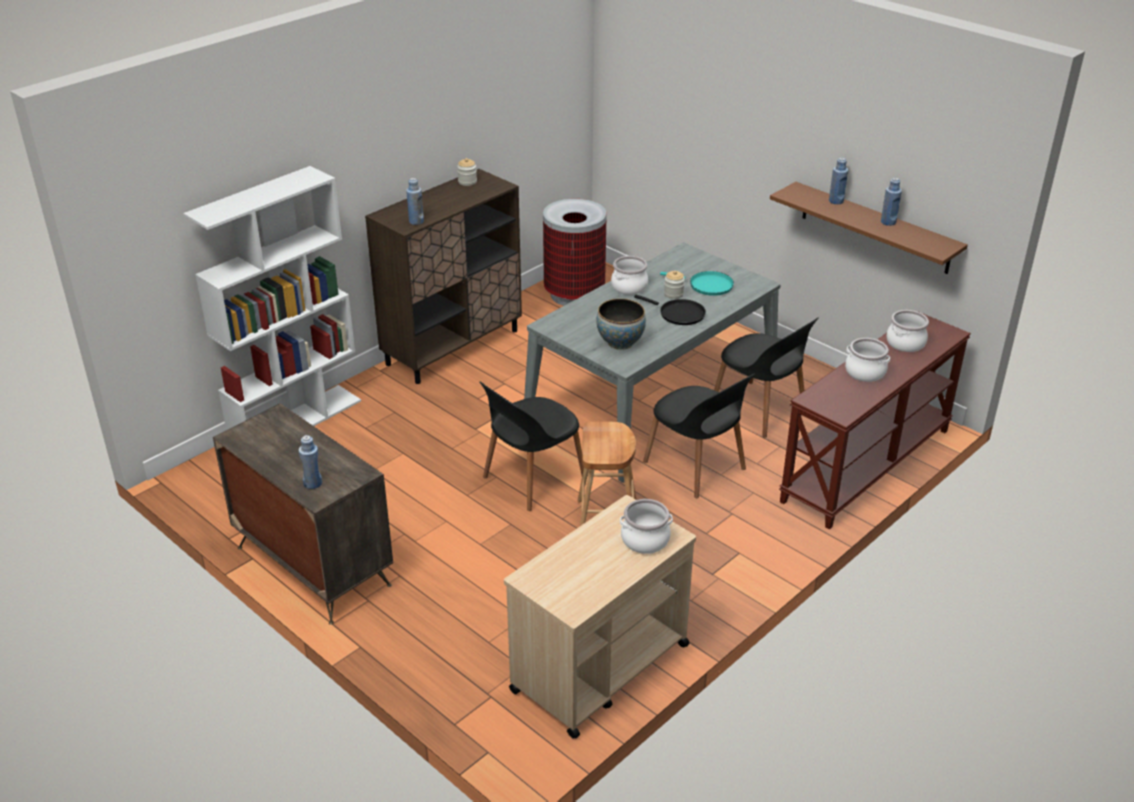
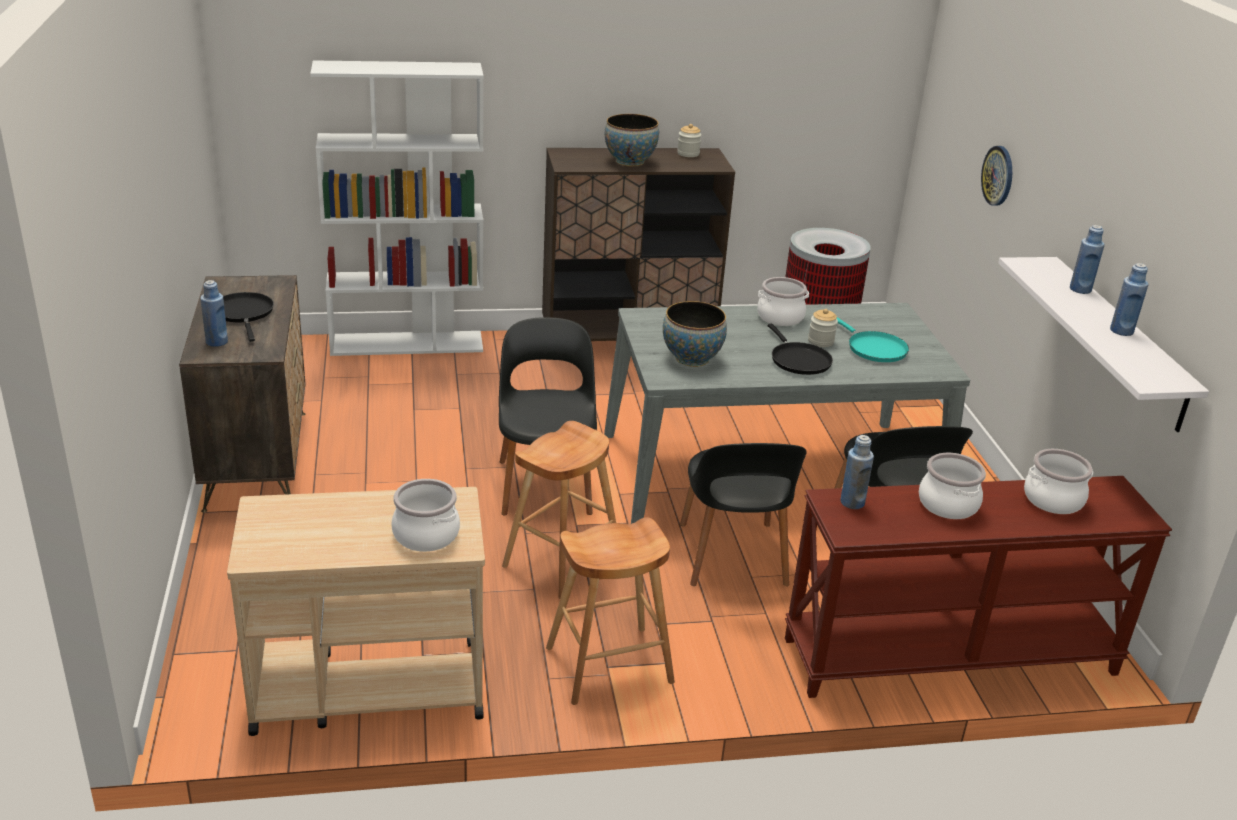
camera: 35 degrees right, 5 degrees down
blue bottle [406,178,424,225] -> blue bottle moved to [840,435,874,509]
black chair [479,382,584,511] -> black chair turned 90 degrees clockwise [499,317,597,515]
brown shelf [770,182,968,274] -> white shelf [998,257,1209,432]
none -> black frying pan [223,292,274,342]
none -> brown stool [546,517,675,705]
none -> bowl [605,114,659,167]
none -> wall clock [981,146,1012,206]

